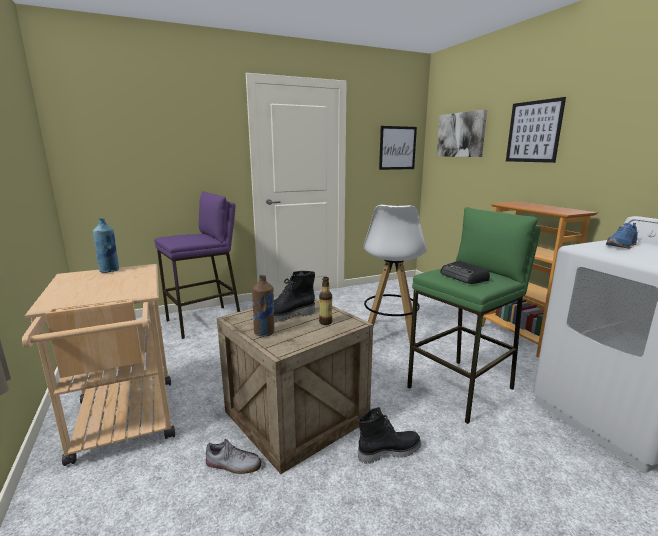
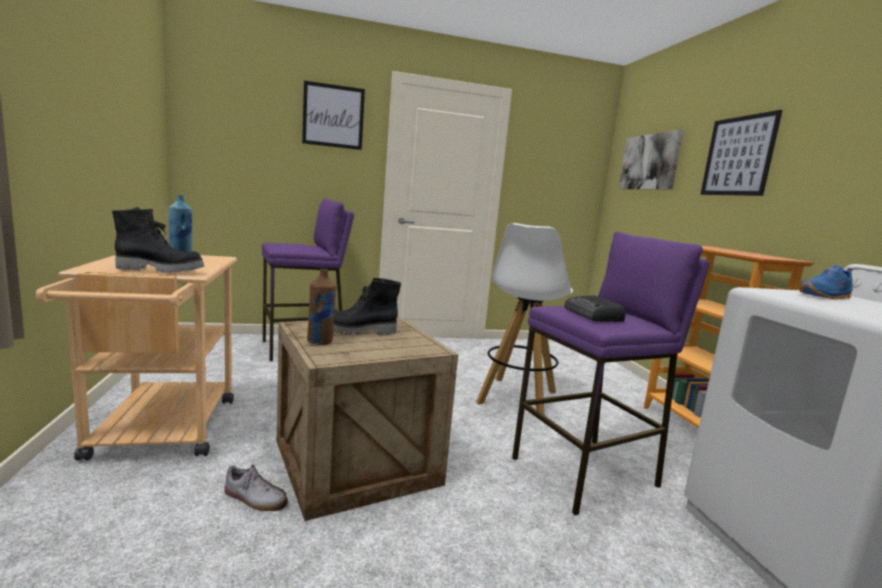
camera: 10 degrees right, 5 degrees down
bottle [319,277,332,325] -> none
black boot [358,407,421,464] -> black boot moved to [112,207,204,273]
picture [379,126,417,170] -> picture moved to [302,81,365,150]
green stool [407,207,541,424] -> purple stool [512,231,710,515]

